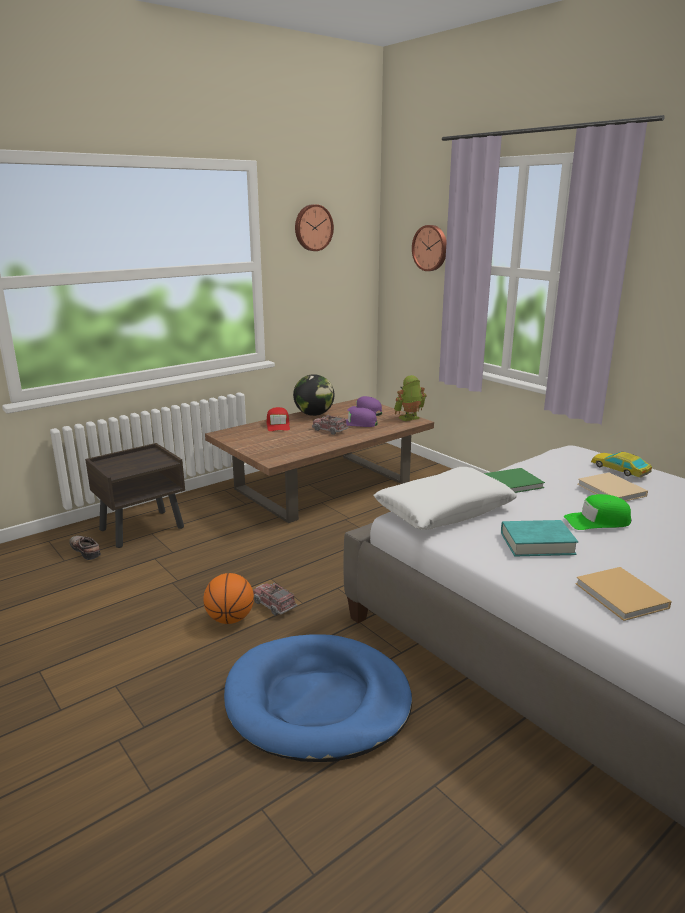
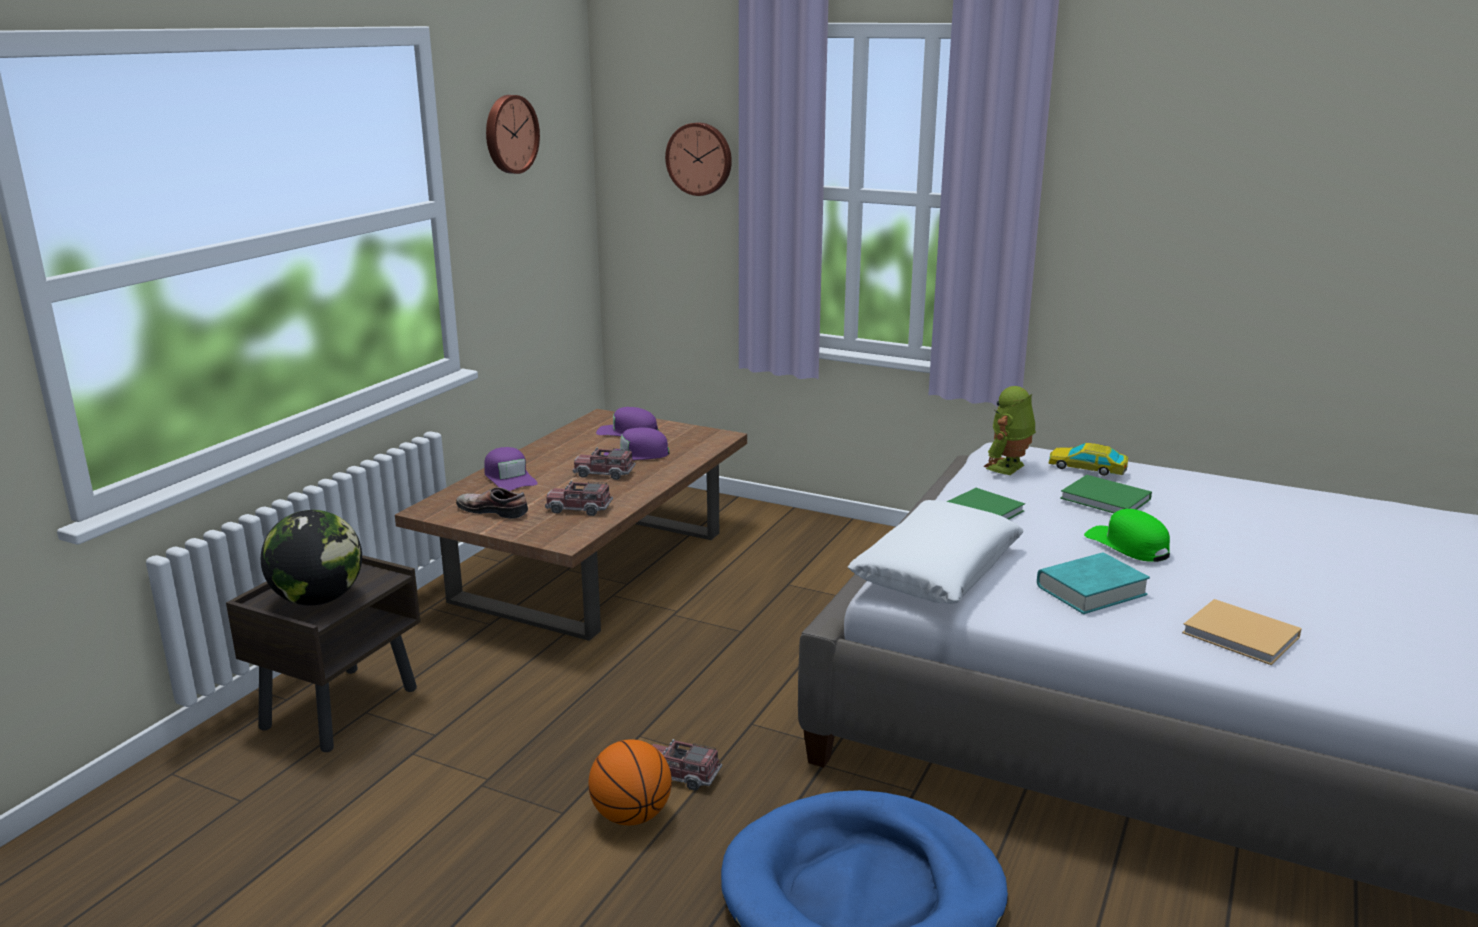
camera: 25 degrees left, 0 degrees up
shoe [70,536,101,560] -> shoe moved to [456,487,528,518]
red cap [267,407,290,431] -> purple cap [484,447,538,491]
globe [293,374,334,416] -> globe moved to [261,510,362,606]
toy robot [394,375,427,421] -> toy robot moved to [984,386,1036,475]
green cap [564,494,631,530] -> green cap turned 90 degrees clockwise [1084,509,1170,562]
beige book [577,472,648,501] -> green book [1060,475,1152,513]
none -> toy truck [545,480,613,516]

